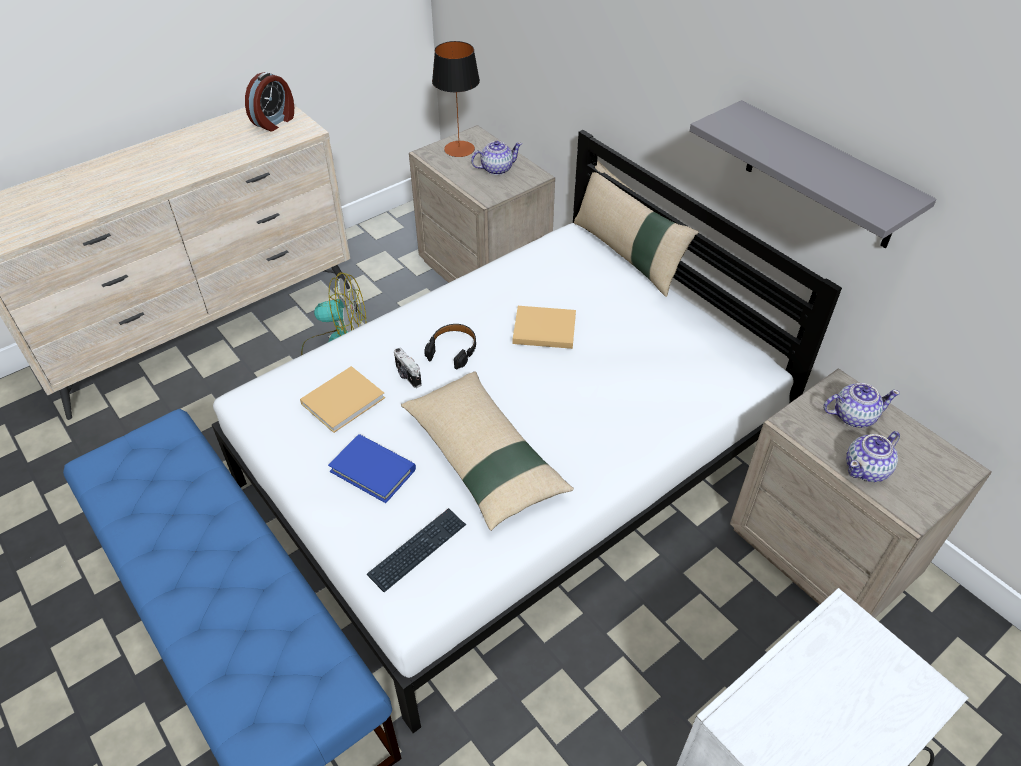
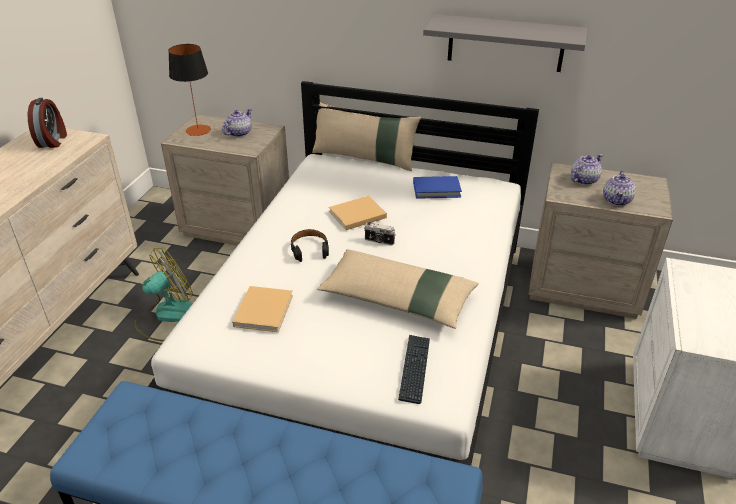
camera: 35 degrees left, 10 degrees down
blue book [328,434,416,503] -> blue book moved to [413,176,462,199]
camera [394,348,422,388] -> camera moved to [364,222,396,246]

